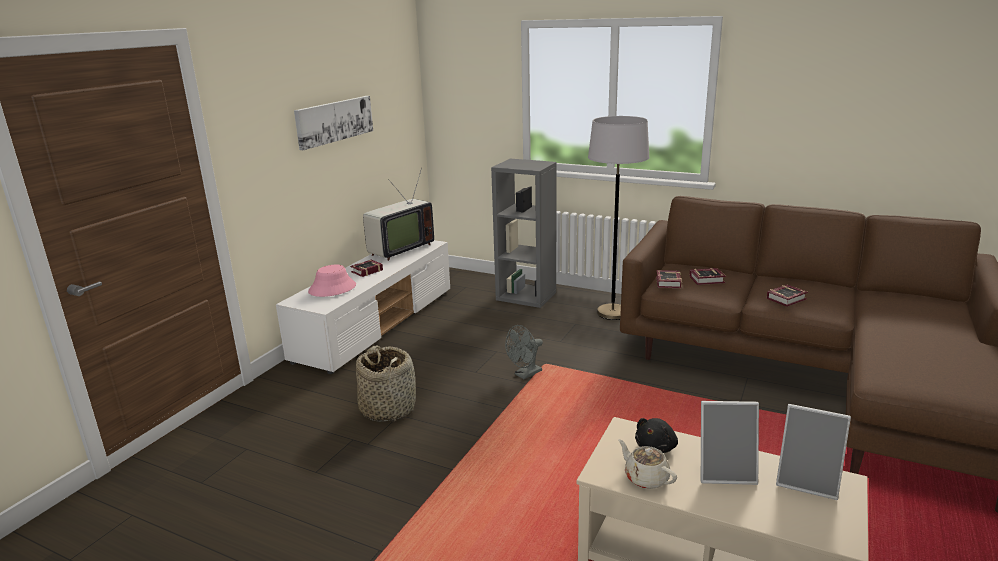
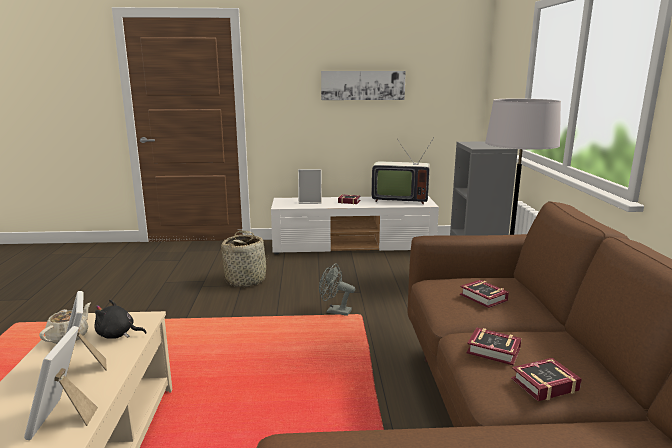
camera: 60 degrees right, 5 degrees down
pink hat [308,265,356,297] -> picture frame [298,169,322,204]
book [656,270,682,288] -> book moved to [511,358,581,401]

